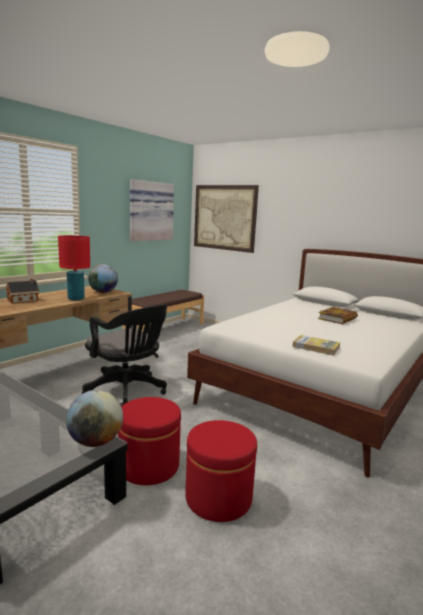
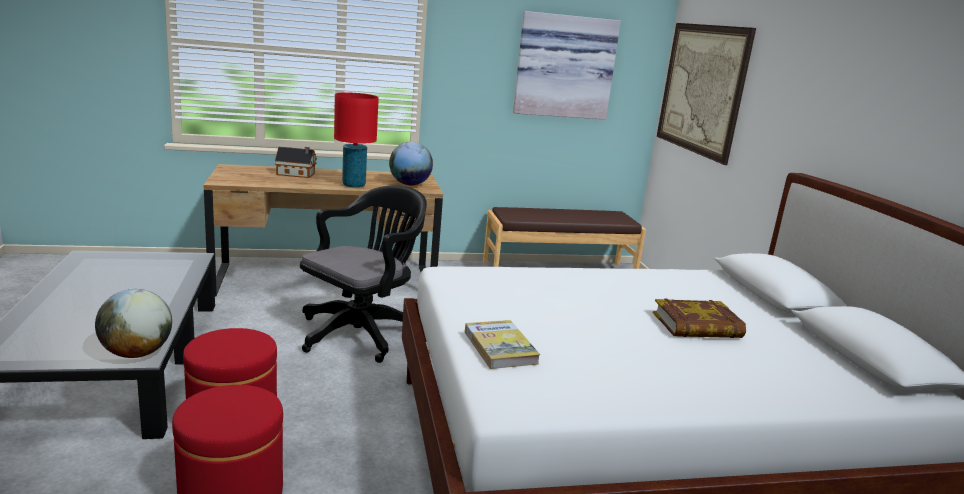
camera: 40 degrees right, 5 degrees up
black office chair [82,304,167,406] -> black office chair turned 135 degrees counterclockwise [300,186,427,363]

